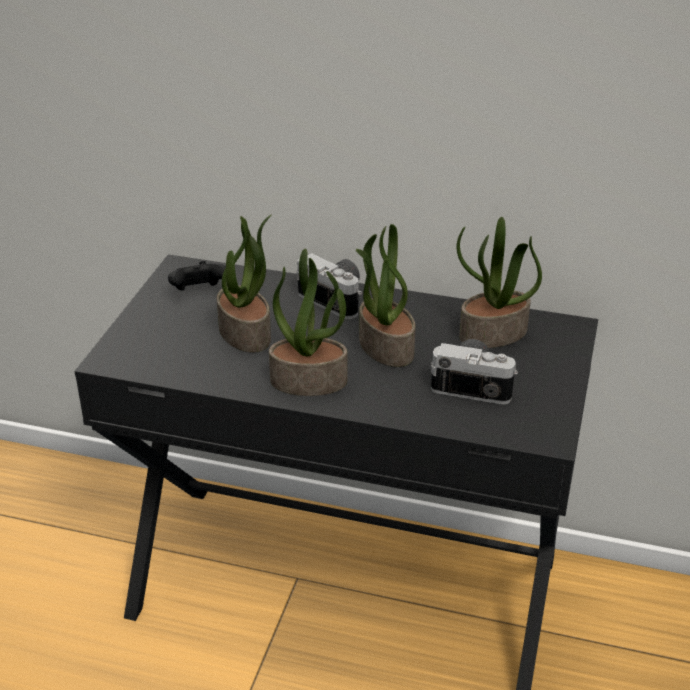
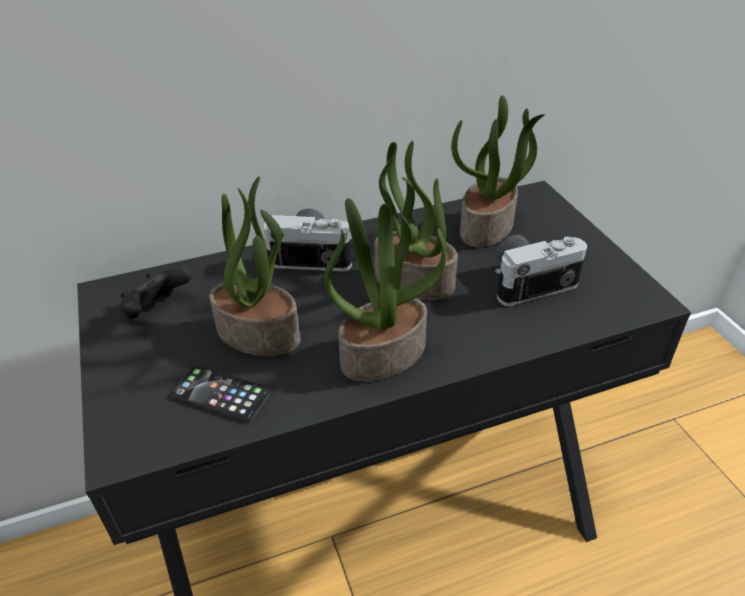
camera: 35 degrees left, 5 degrees up
none -> phone [172,366,271,422]

